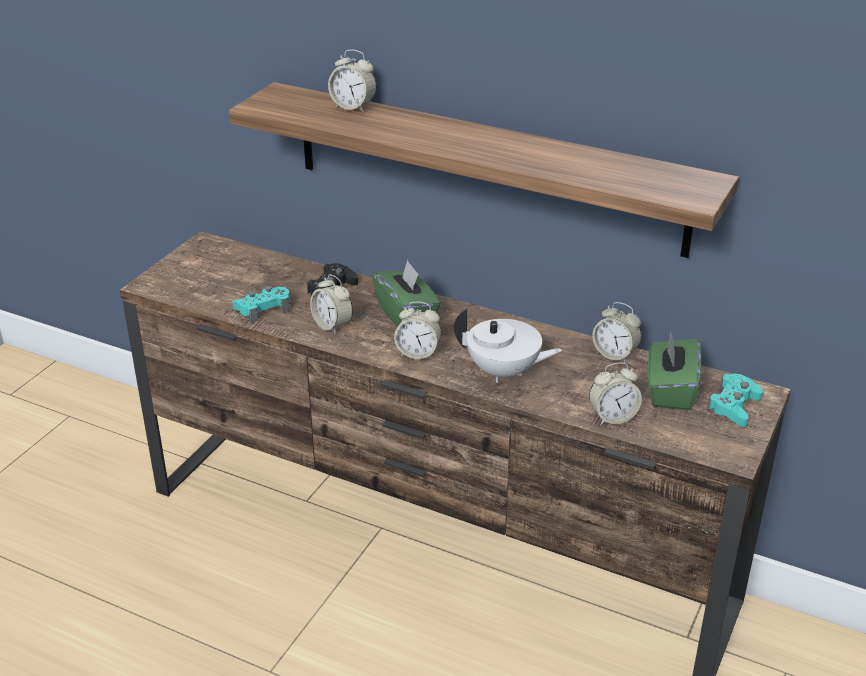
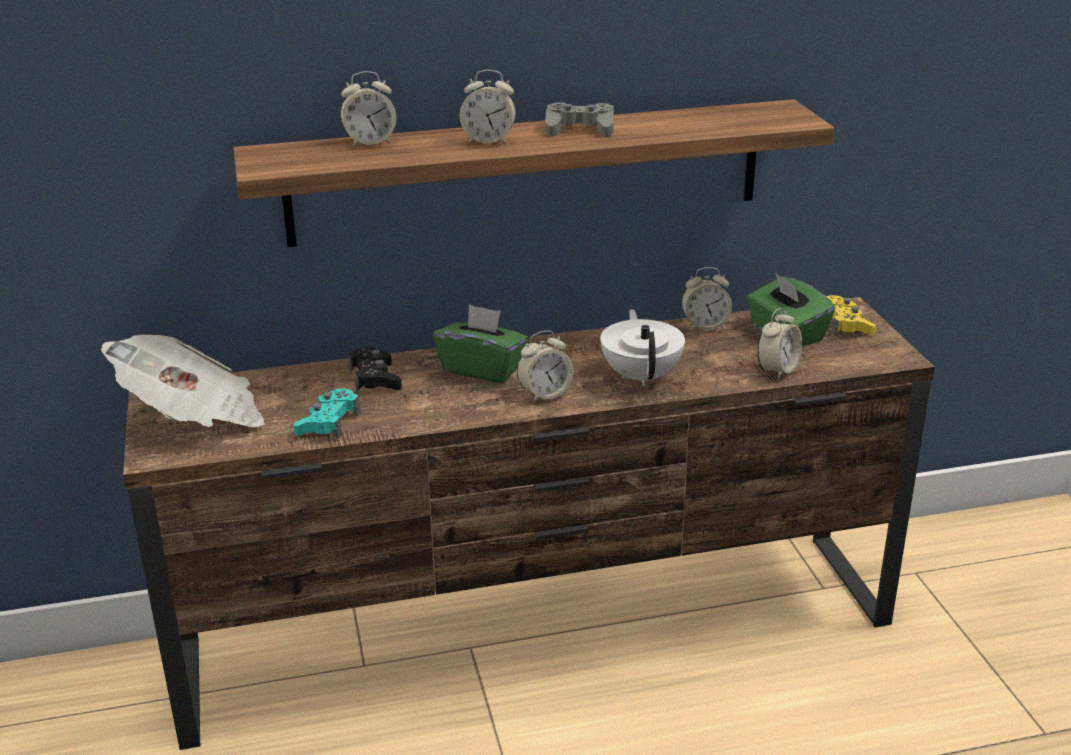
camera: 40 degrees left, 5 degrees down
alarm clock [310,274,353,334] -> alarm clock moved to [460,70,516,144]
white teapot [454,309,562,383] -> white teapot turned 75 degrees counterclockwise [600,309,685,387]
turquoise game controller [707,374,763,427] -> yellow game controller [826,295,876,336]
none -> newspaper [101,335,265,427]
none -> grey game controller [545,102,614,137]

